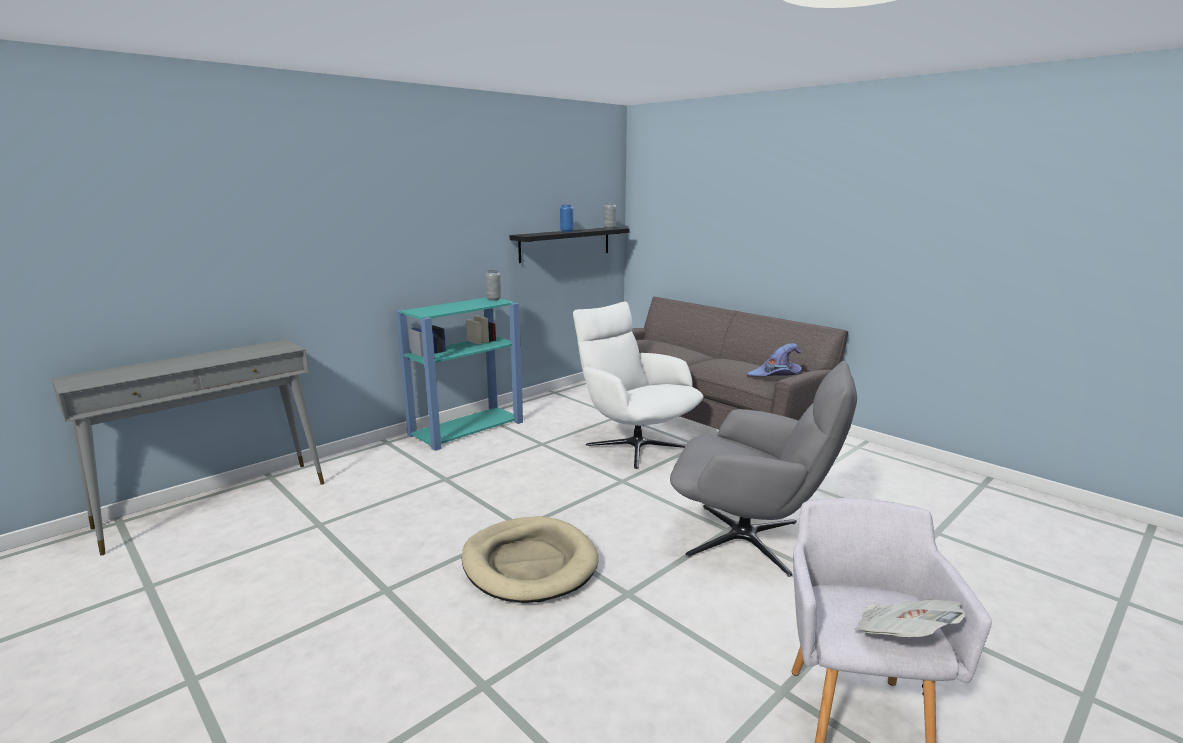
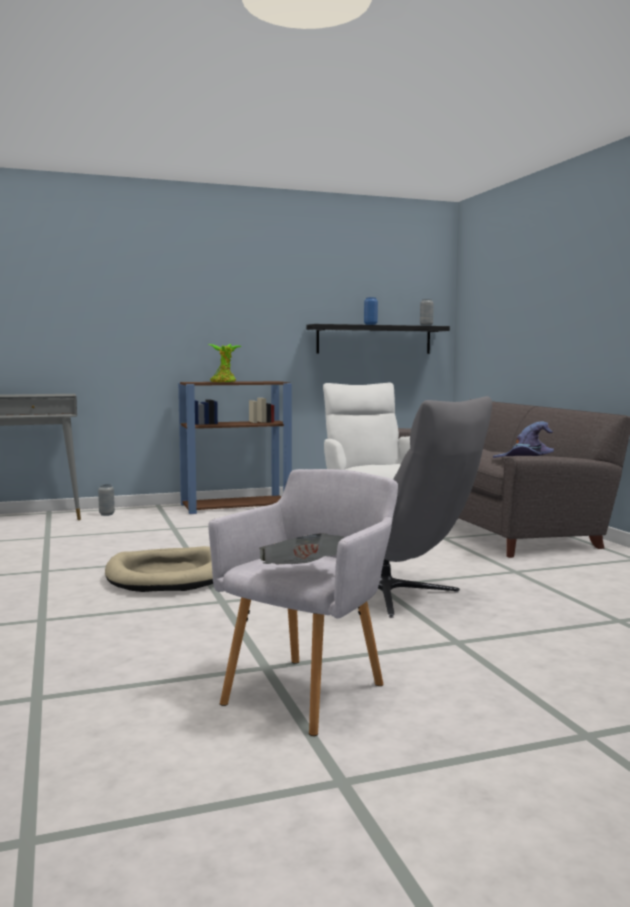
camera: 25 degrees right, 10 degrees down
turquoise bookcase [396,297,523,451] -> brown bookcase [178,381,292,514]
grey vase [485,270,501,301] -> grey vase moved to [98,484,115,516]
none -> potted plant [207,344,242,382]

